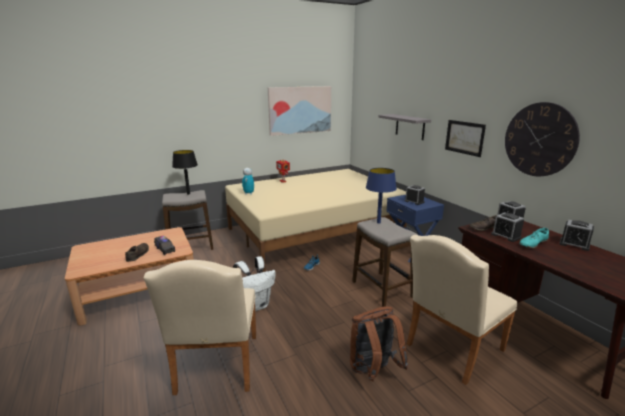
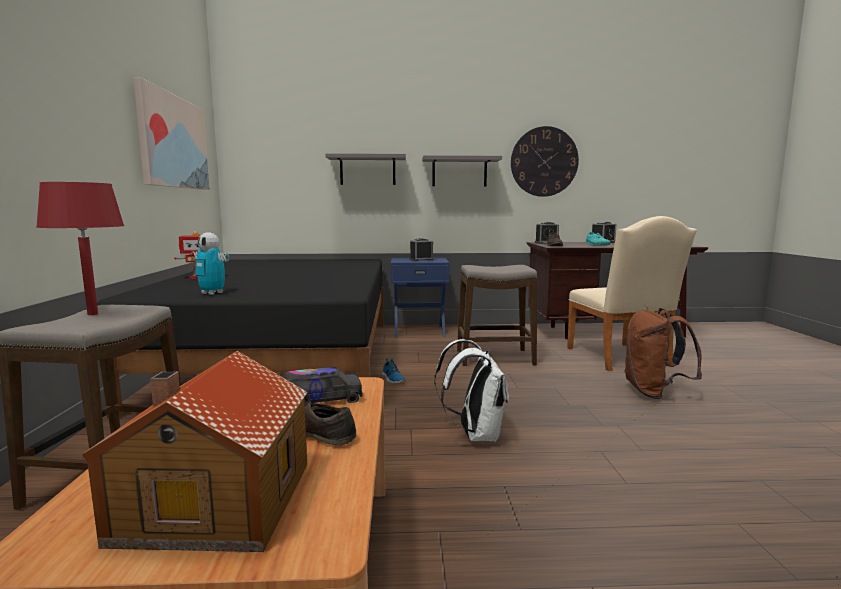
camera: 65 degrees left, 10 degrees down
beige chair [144,260,256,395] -> none
black table lamp [172,150,198,195] -> red table lamp [36,182,124,315]
beige bed [225,169,406,272] -> black bed [97,259,384,419]
blue table lamp [366,168,397,223] -> none
picture [445,120,486,157] -> grey shelf [422,155,502,186]
alarm clock [491,213,524,242] -> none
none -> toy house [82,351,308,552]

